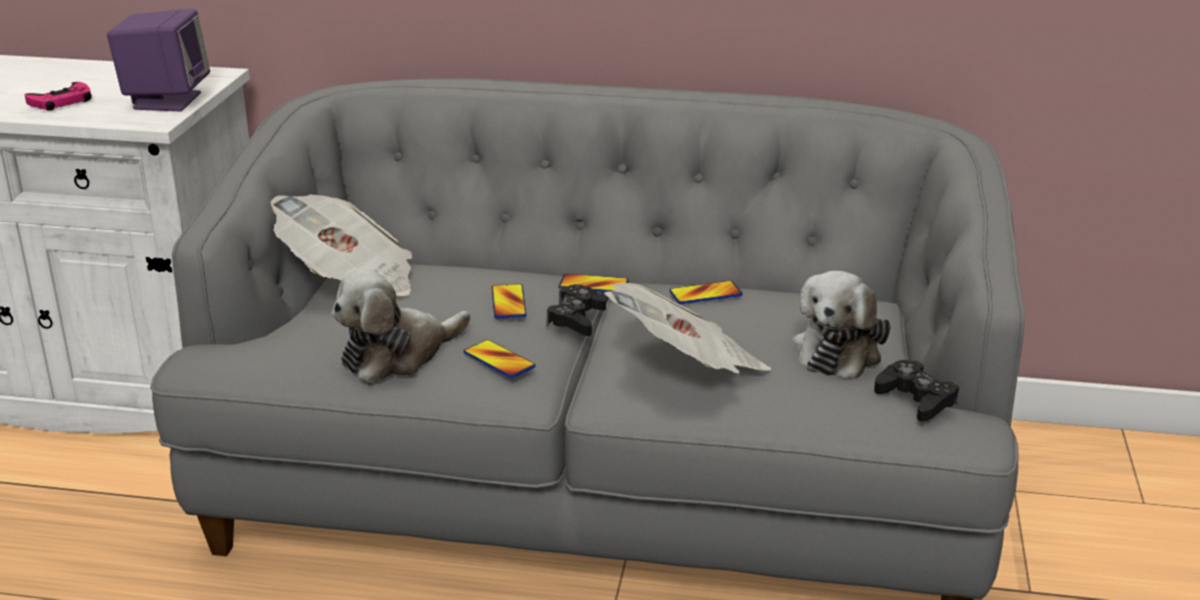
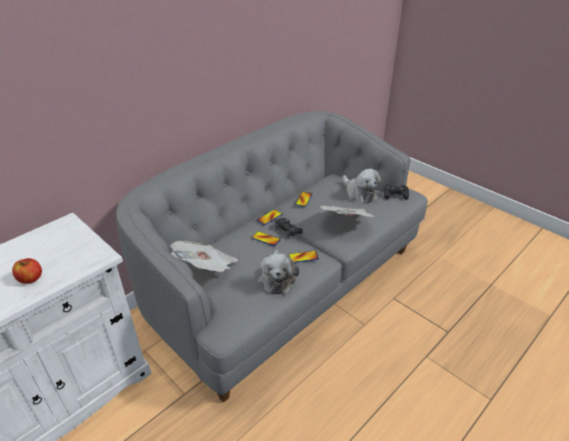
camera: 55 degrees left, 10 degrees up
pink game controller [25,82,91,111] -> apple [12,258,42,284]
purple speaker [107,9,210,111] -> none

